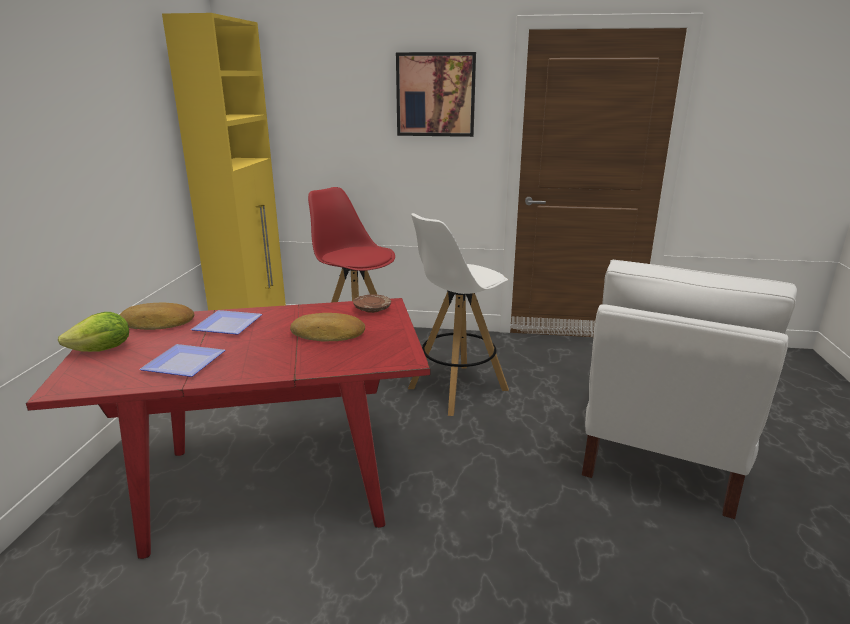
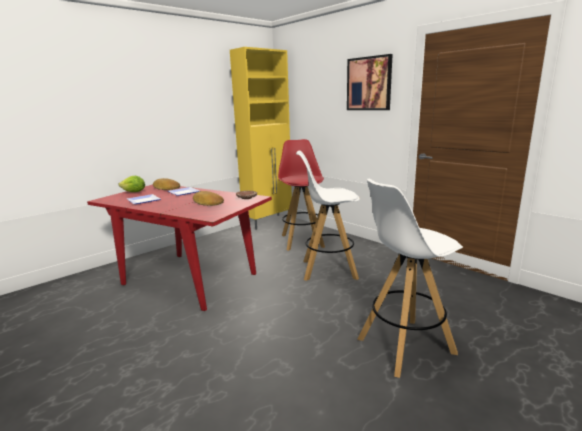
camera: 40 degrees right, 5 degrees down
white chair [582,260,797,519] -> white stool [357,179,463,378]

